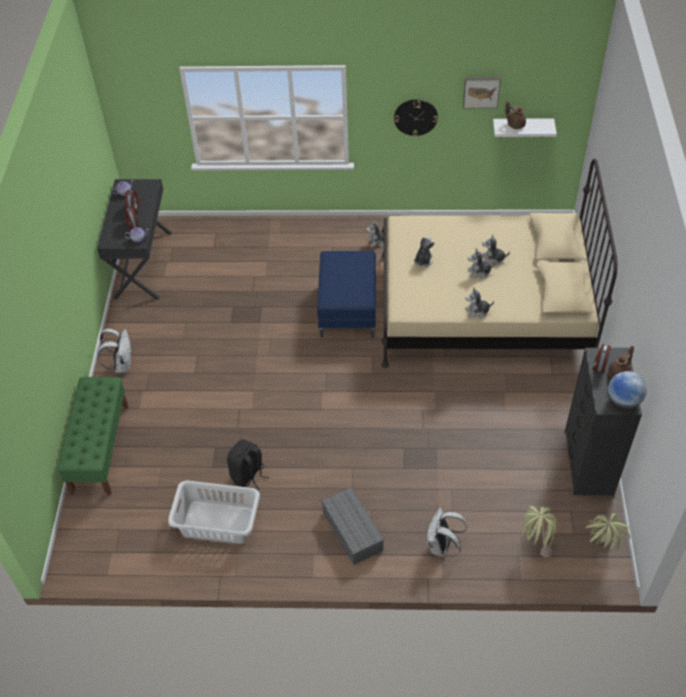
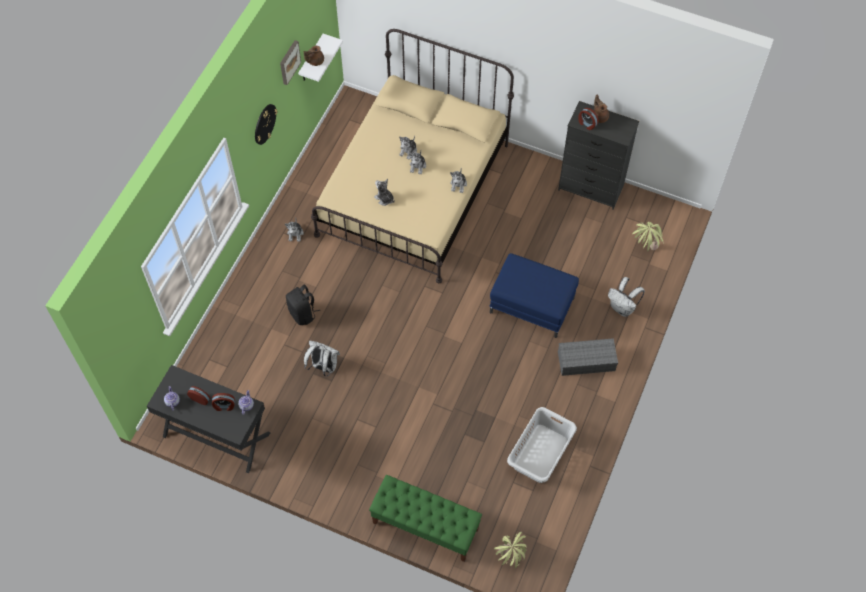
camera: 70 degrees left, 10 degrees up
white backpack [97,328,132,373] -> white backpack moved to [304,340,340,376]
black backpack [227,439,269,490] -> black backpack moved to [286,285,320,325]
blue ottoman [317,251,376,338] -> blue ottoman moved to [490,253,579,338]
potted plant [586,513,632,552] -> potted plant moved to [494,532,527,568]
globe [608,371,647,408] -> none

